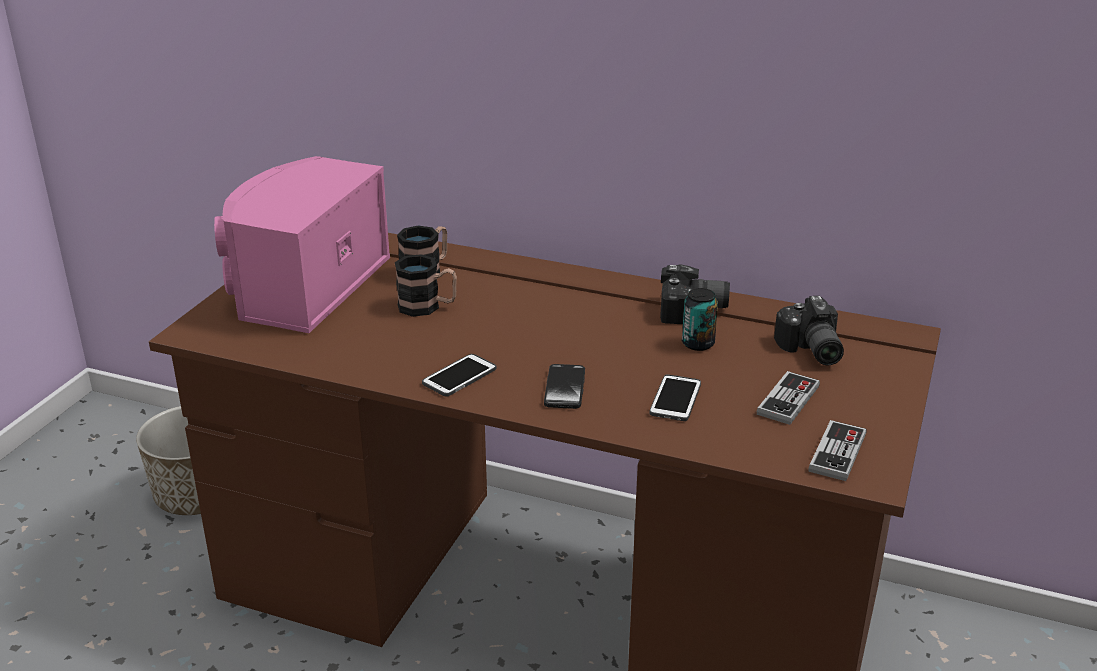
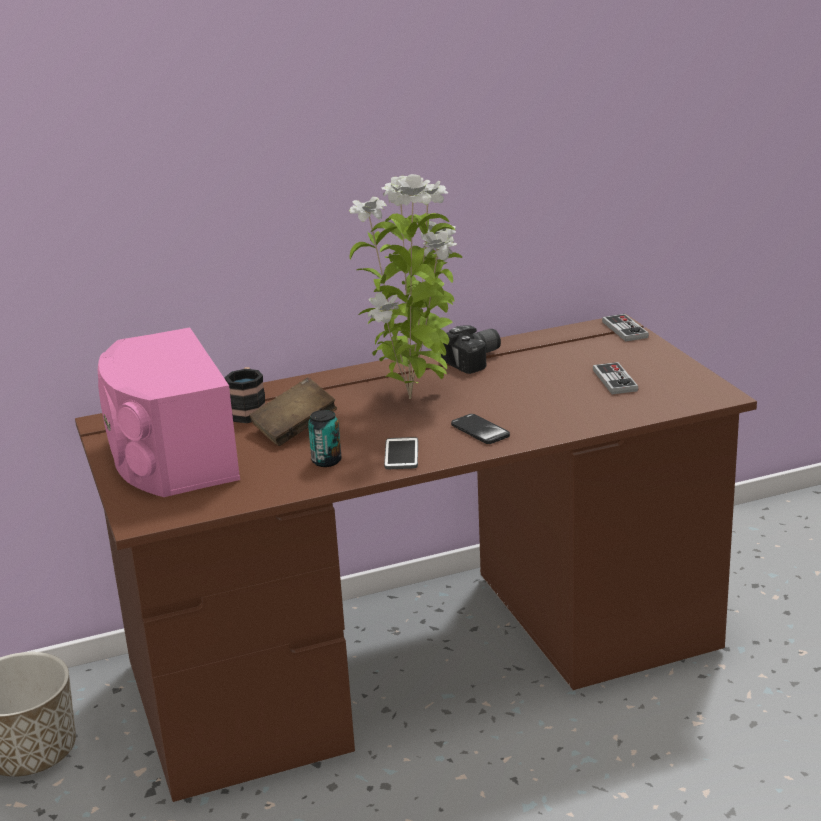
camera: 40 degrees left, 5 degrees down
mug [395,254,457,317] -> brown book [249,377,337,446]
phone [649,374,701,421] -> none
can [682,288,718,351] -> can moved to [308,410,341,467]
camera [774,296,844,365] -> none
game controller [809,420,867,481] -> game controller moved to [602,314,649,342]
none -> potted plant [348,174,462,399]

